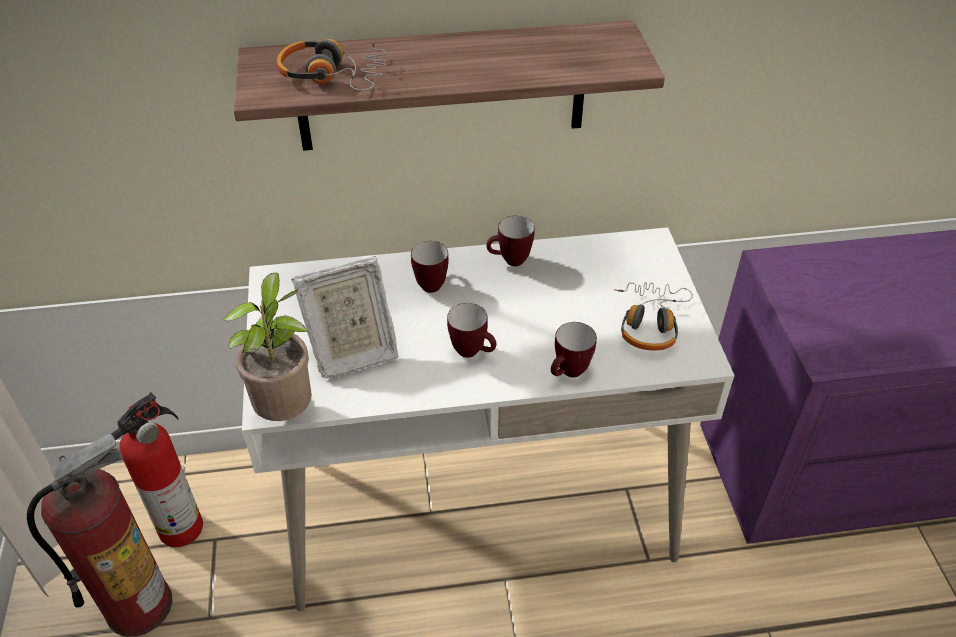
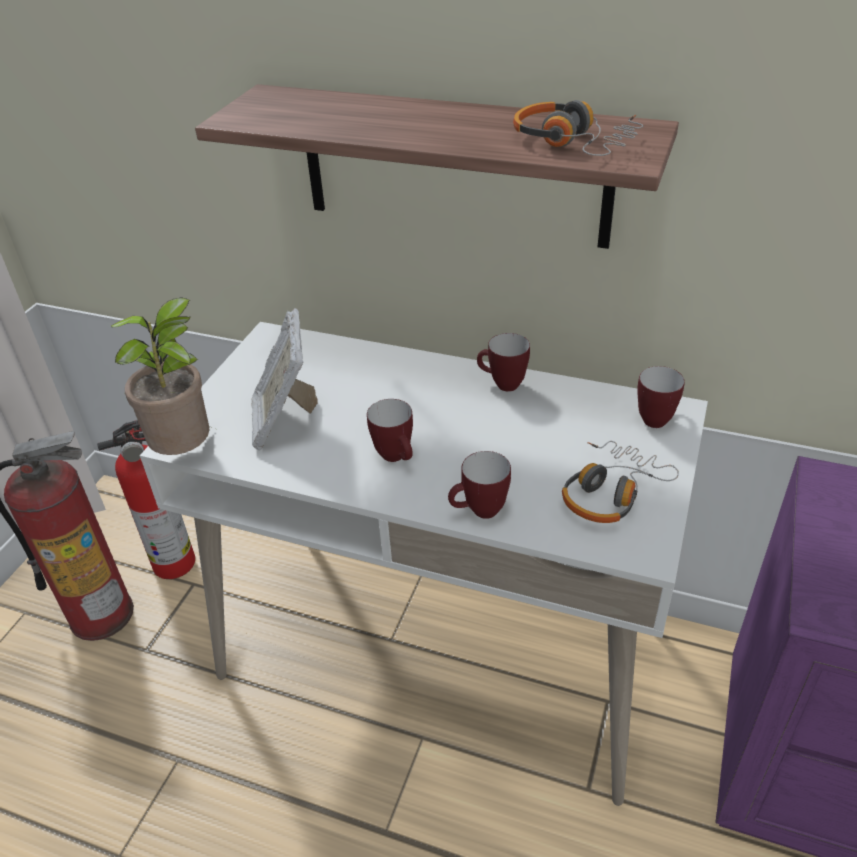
camera: 30 degrees right, 5 degrees down
headphones [277,39,386,91] -> headphones moved to [513,100,643,156]
picture frame [291,256,398,378] -> picture frame turned 75 degrees clockwise [251,308,318,451]
mug [411,241,449,293] -> mug moved to [637,366,685,428]

